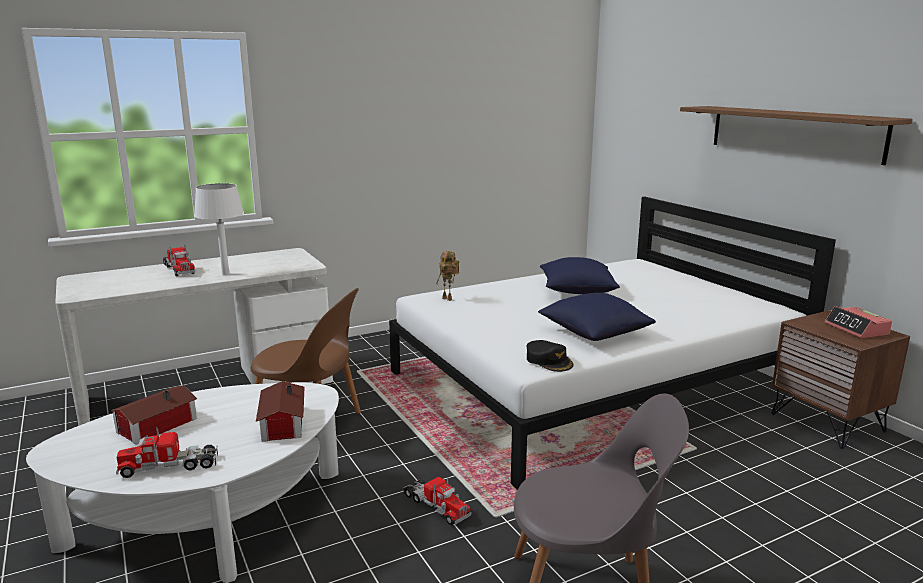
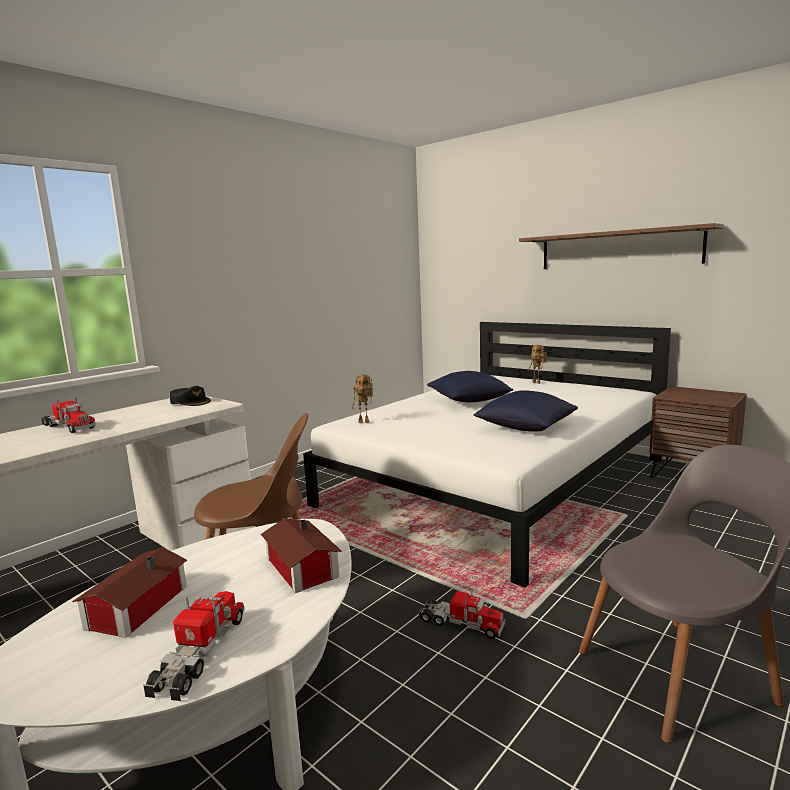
camera: 20 degrees left, 5 degrees down
toy truck [116,427,218,478] -> toy truck turned 135 degrees clockwise [143,591,244,701]
white table lamp [194,183,244,276] -> none
black cap [527,340,574,372] -> black cap moved to [170,386,211,406]
alarm clock [825,306,892,339] -> none
none -> toy robot [528,345,547,384]

